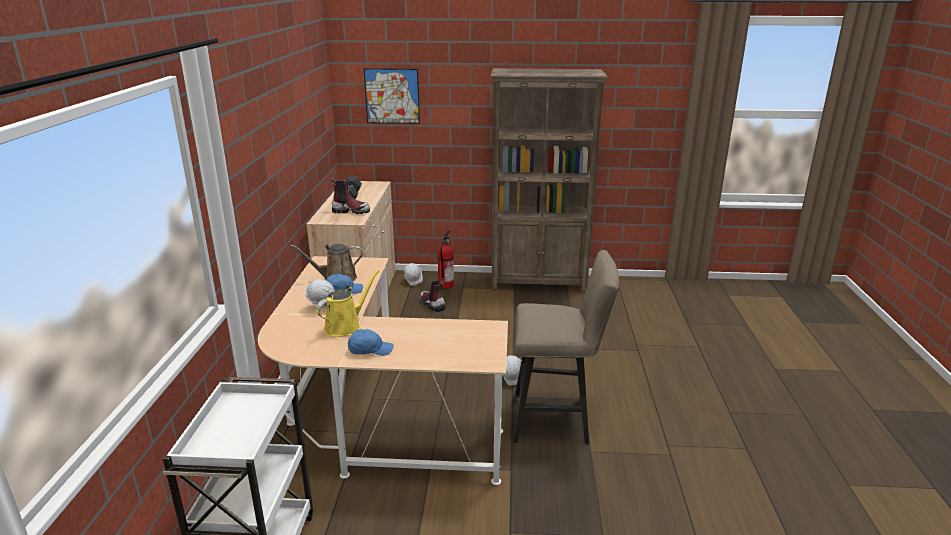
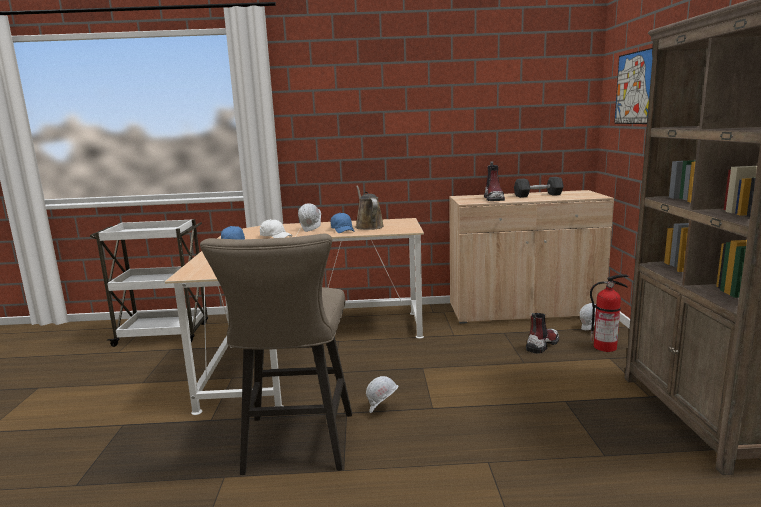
camera: 85 degrees right, 10 degrees down
yellow watering can [316,270,379,337] -> white cap [260,219,293,238]

